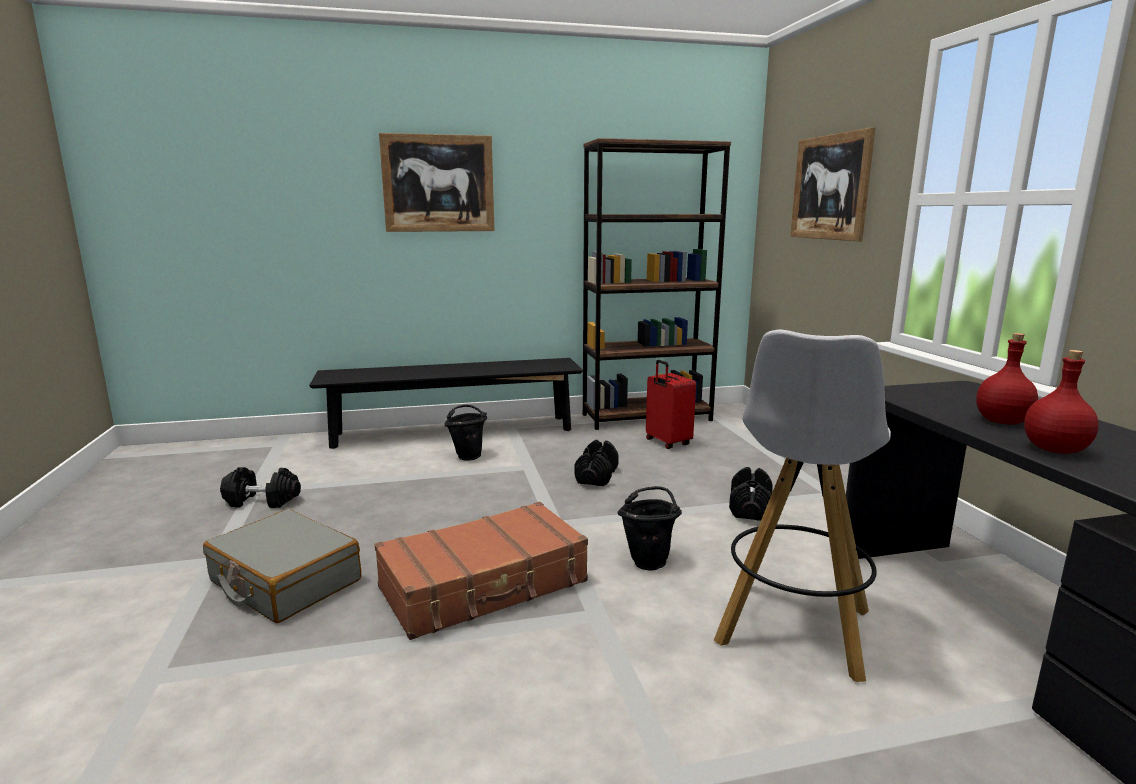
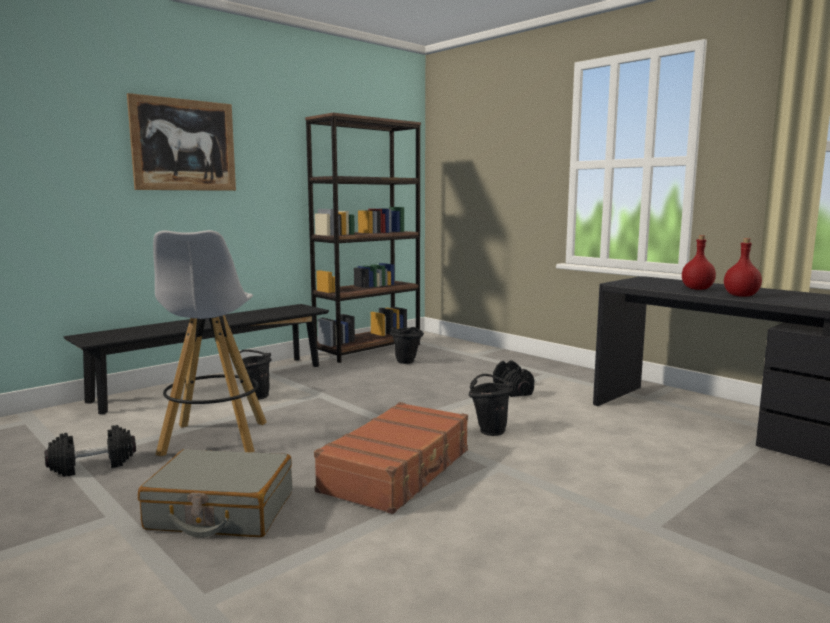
camera: 30 degrees left, 5 degrees down
black dumbbell [575,440,619,486] -> none
red suitcase [646,360,696,449] -> black bucket [390,327,424,364]
white stool [714,329,891,682] -> white stool moved to [153,230,267,456]
picture [790,127,876,242] -> none

